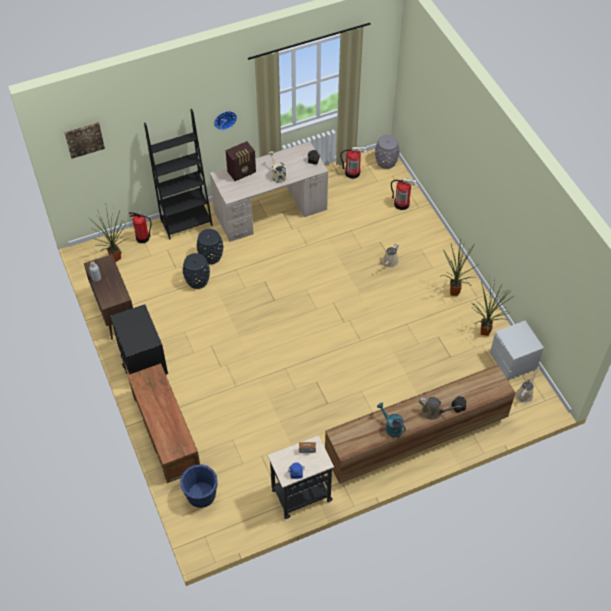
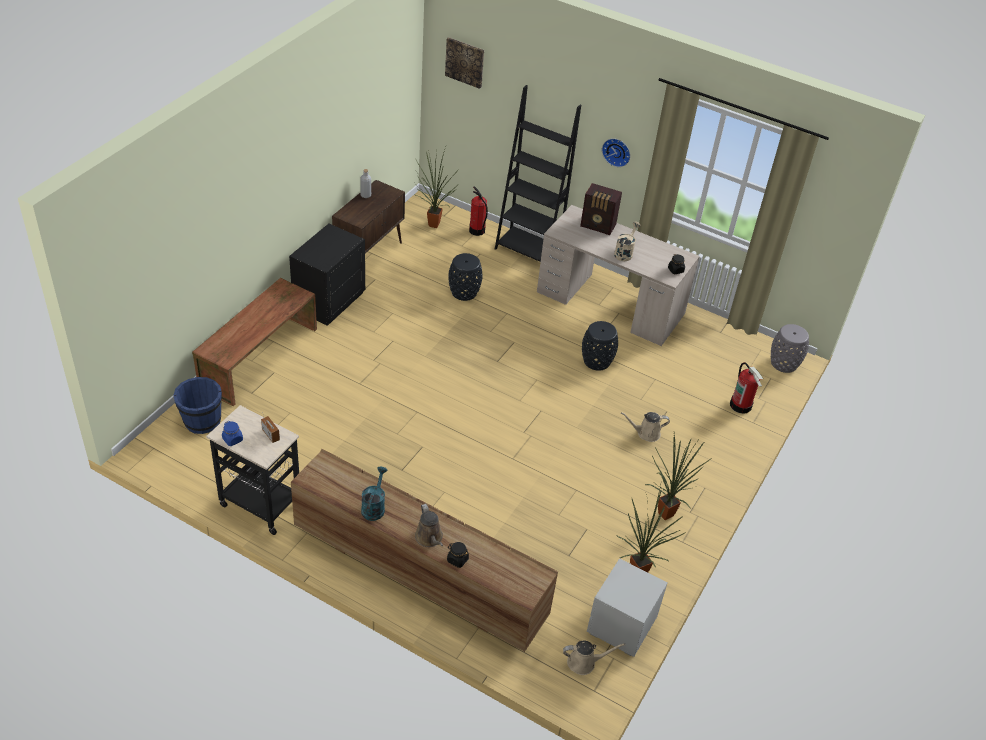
camera: 50 degrees right, 10 degrees down
black stool [197,229,223,264] -> black stool moved to [582,321,618,371]
fire extinguisher [340,146,368,179] -> none

